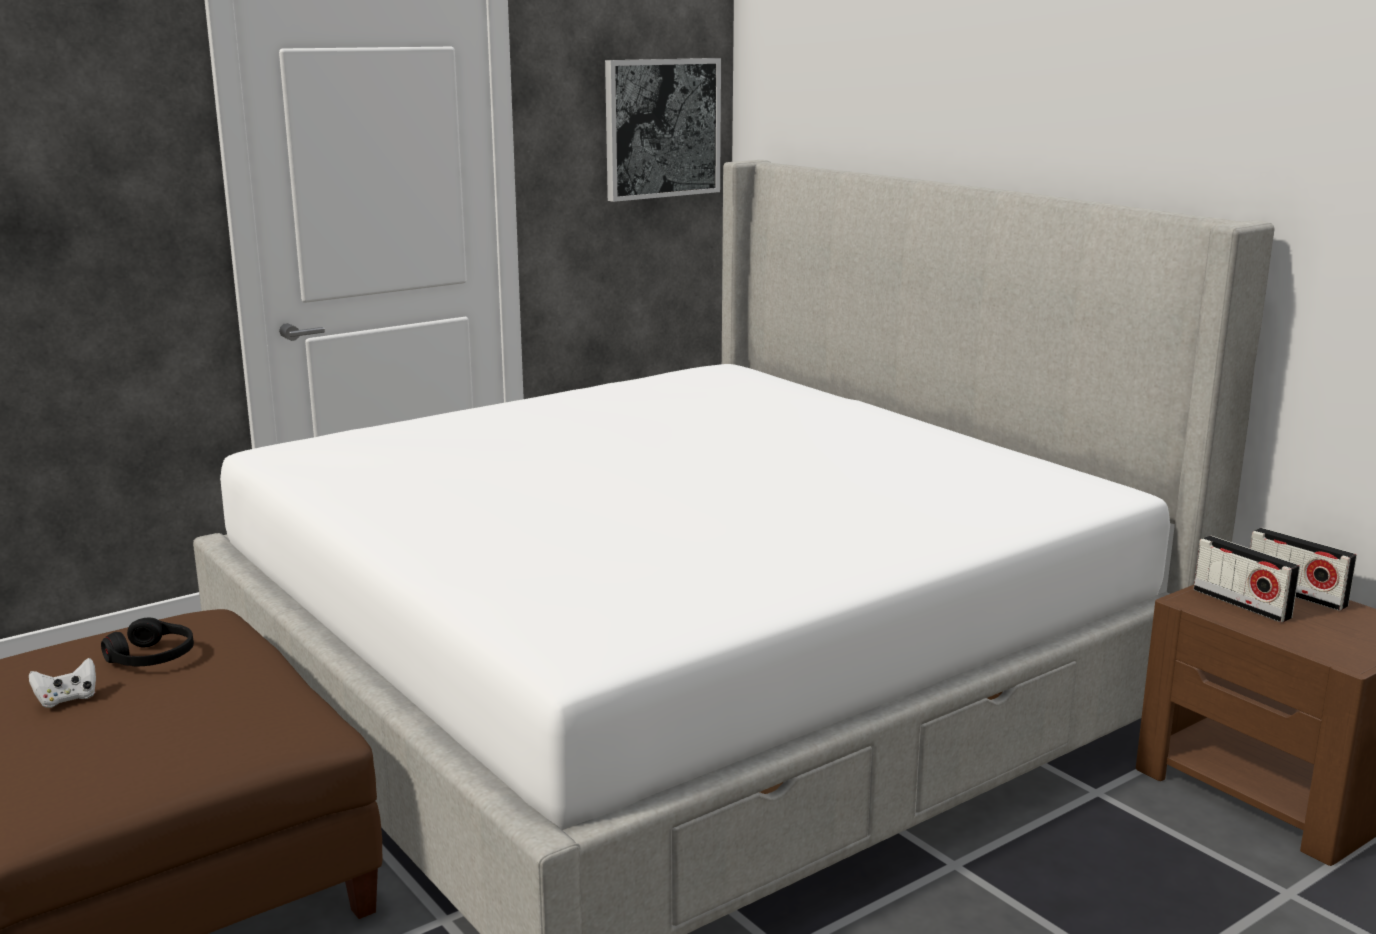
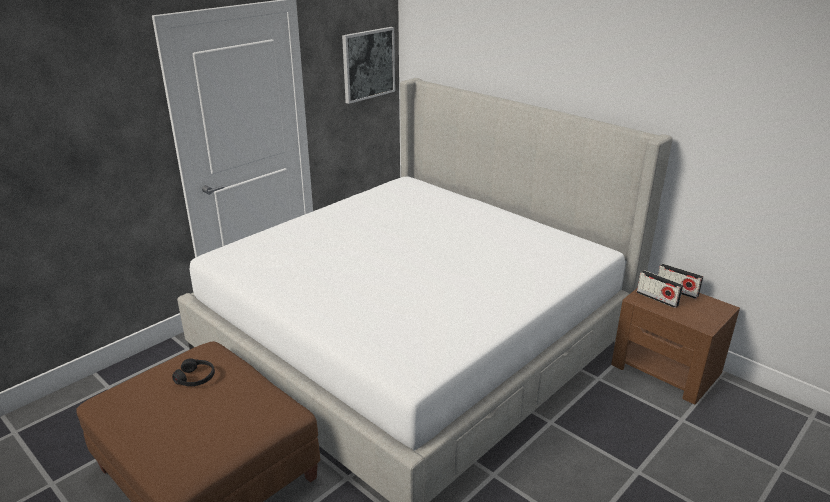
camera: 10 degrees left, 10 degrees up
white game controller [29,658,96,708] -> none

